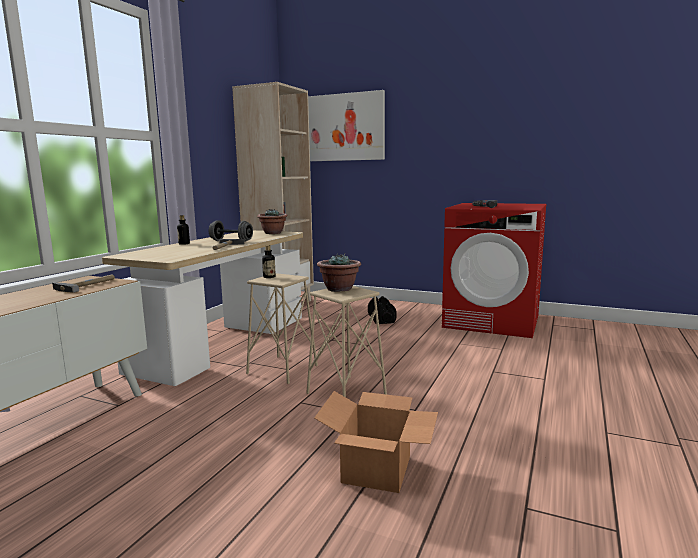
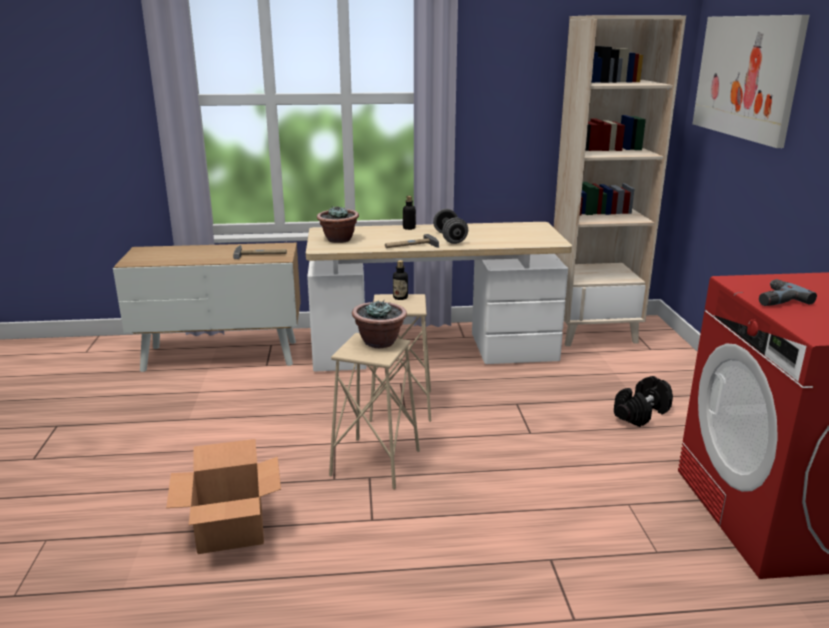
camera: 60 degrees right, 10 degrees up
potted plant [257,209,287,234] -> potted plant moved to [317,206,359,243]

